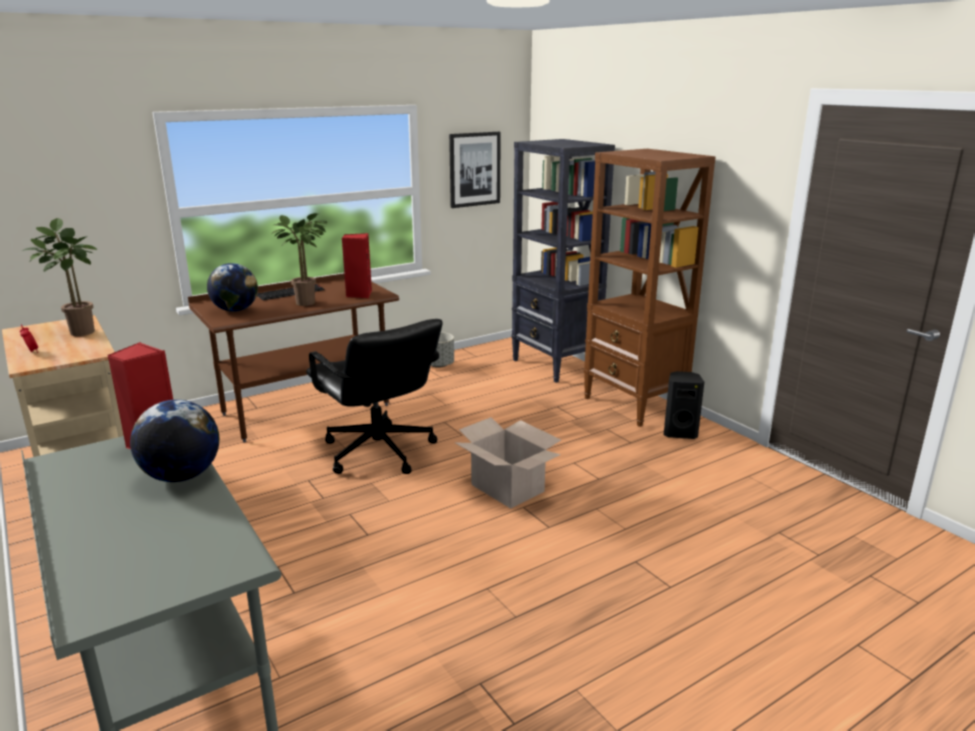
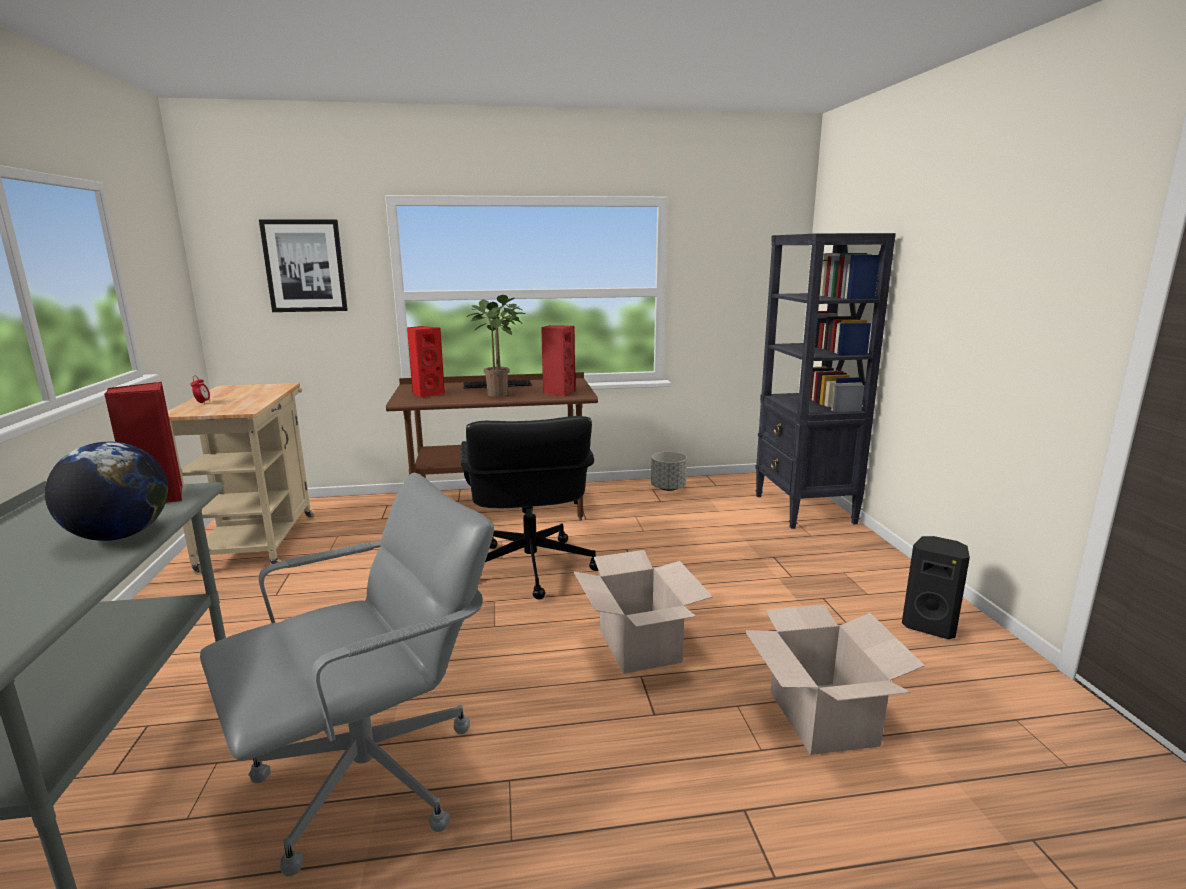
camera: 25 degrees right, 5 degrees down
potted plant [22,218,97,336] -> none
globe [207,263,258,312] -> red speaker [407,326,445,398]
picture [449,132,501,208] -> picture moved to [259,220,348,312]
brown bookcase [584,149,716,427] -> none
none -> grey office chair [200,473,494,877]
none -> cardboard box [744,605,925,755]

